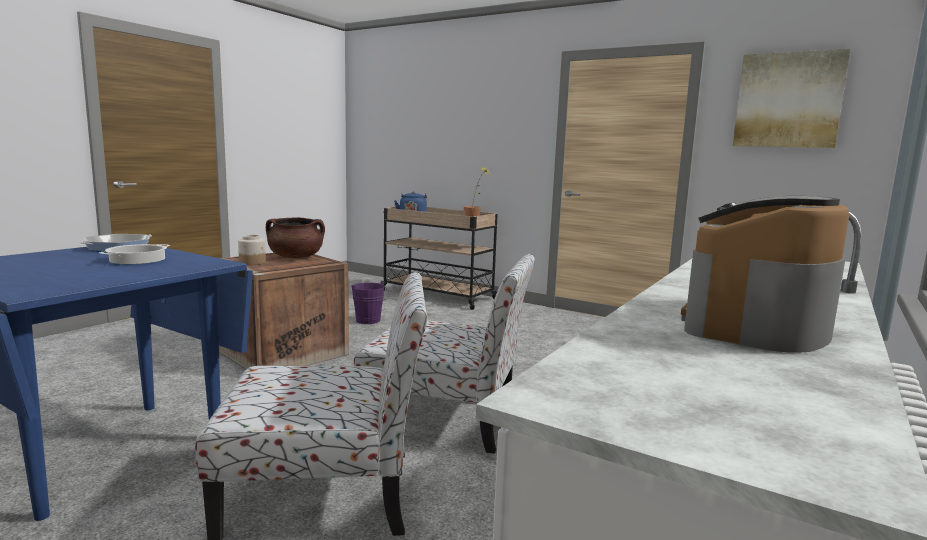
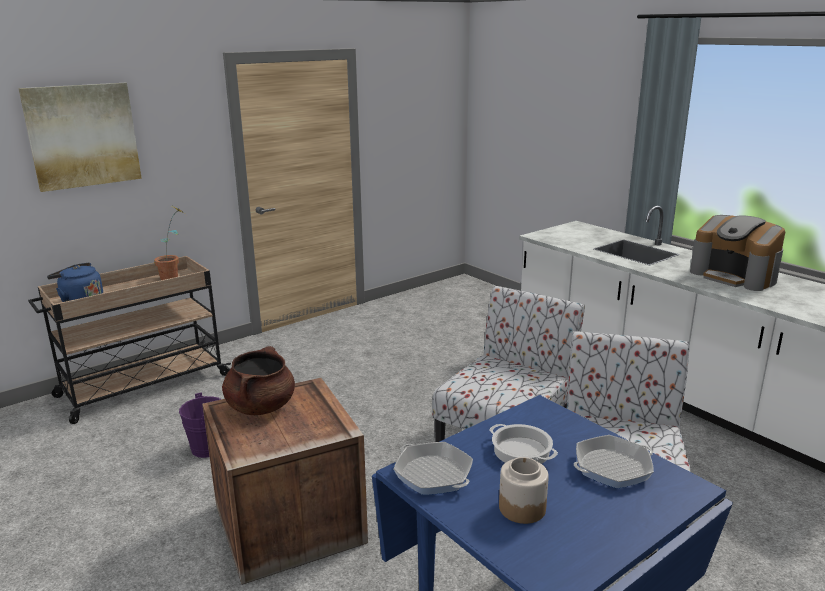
camera: 70 degrees left, 10 degrees up
jar [238,235,266,265] -> jar moved to [499,457,549,524]
picture [733,49,851,148] -> picture moved to [18,83,142,192]
none -> frying pan [574,435,654,489]

